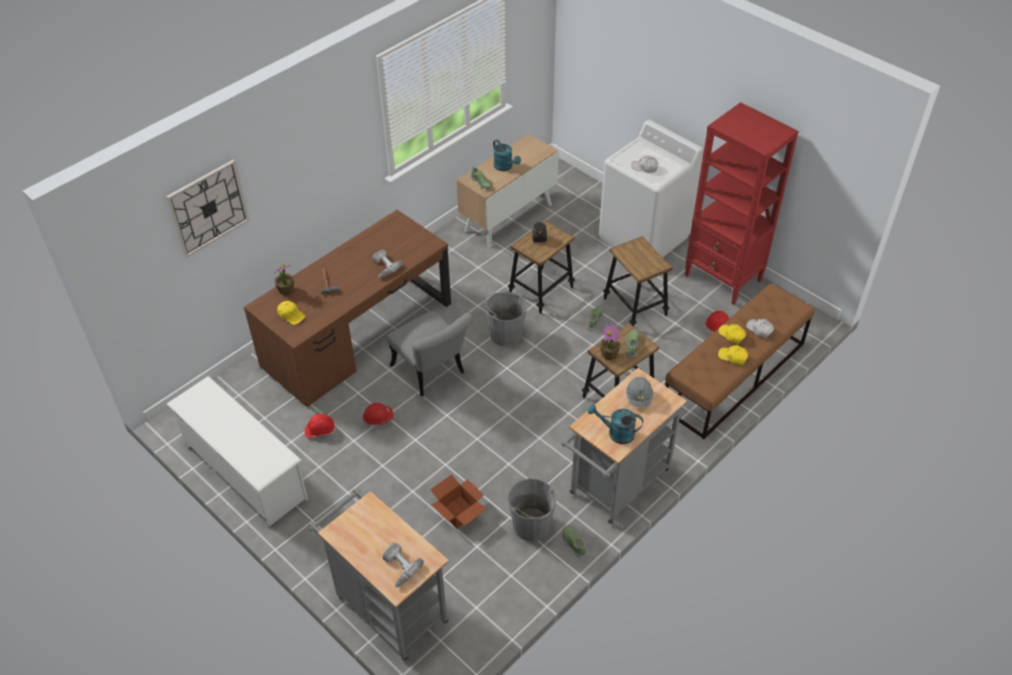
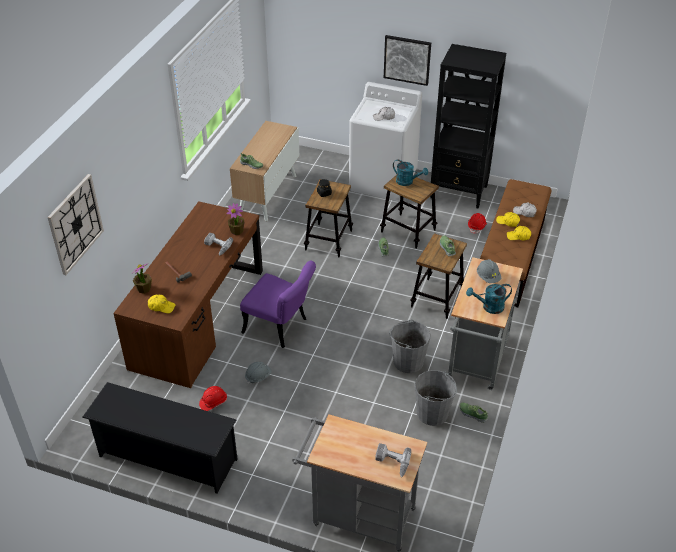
camera: 25 degrees left, 5 degrees down
white shoe rack [167,376,308,526] -> black shoe rack [82,382,238,494]
red hard hat [363,403,394,425] -> grey hard hat [245,362,272,384]
grey chair [387,310,473,396] -> purple chair [240,261,316,348]
cardboard box [430,474,486,529] -> none
grey bucket [485,291,527,347] -> grey bucket moved to [389,320,430,373]
turquoise watering can [493,139,521,171] -> turquoise watering can moved to [393,159,428,186]
potted plant [600,324,621,360] -> potted plant moved to [226,203,244,235]
red bookcase [685,102,799,305] -> black bookcase [430,44,506,209]
none -> picture [384,35,431,86]

